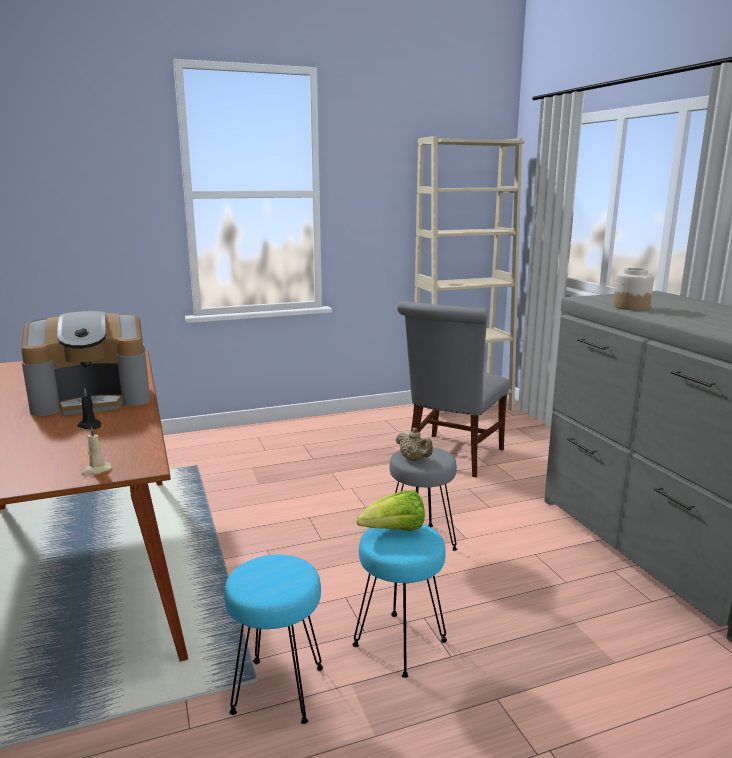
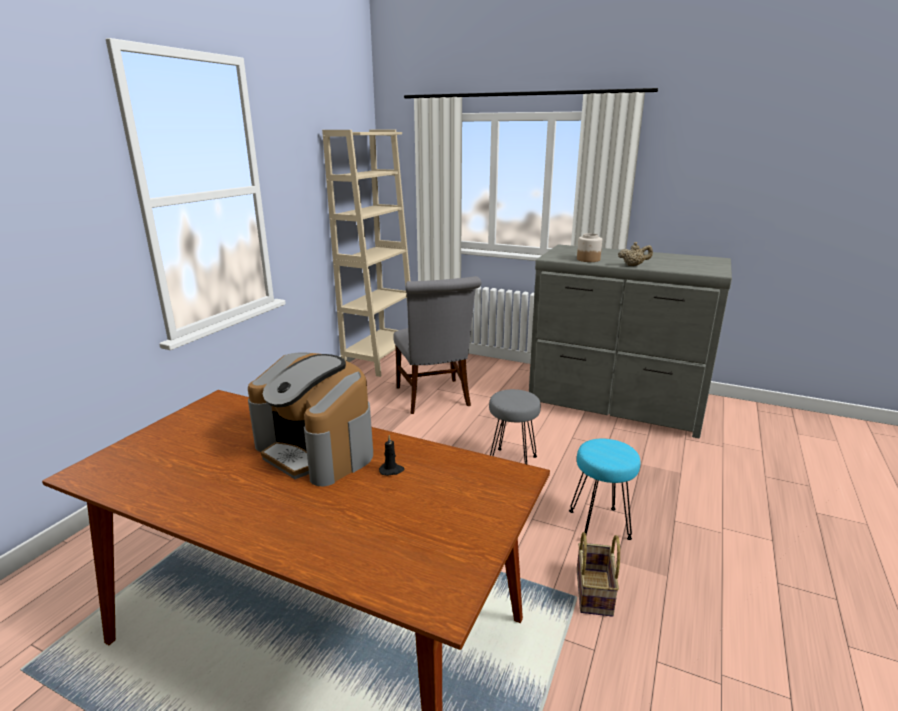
camera: 45 degrees left, 5 degrees up
coffee machine [21,311,150,416] -> coffee machine turned 105 degrees clockwise [248,353,373,486]
beige candle [81,426,112,476] -> none
turquoise stool [224,555,323,724] -> basket [577,532,620,617]
lettuce [356,490,425,531] -> none
beige teapot [396,428,433,461] -> beige teapot moved to [618,242,653,266]

